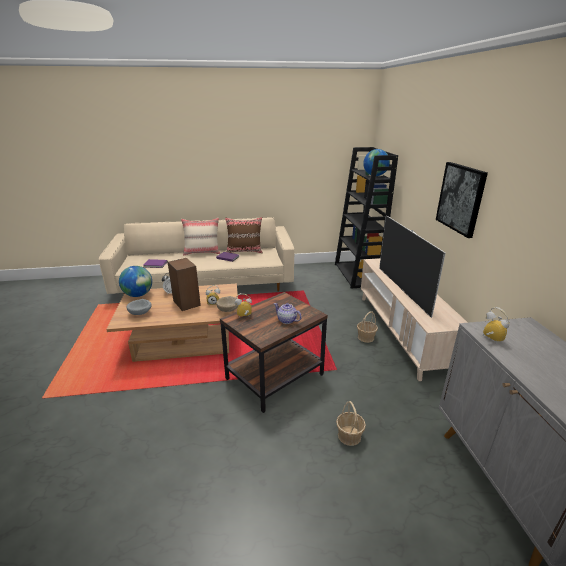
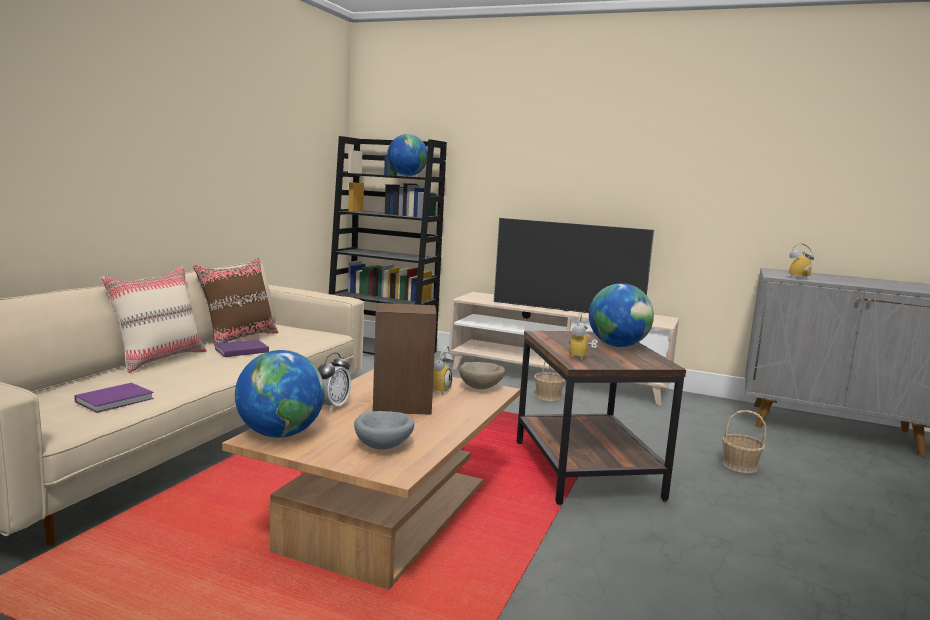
camera: 60 degrees left, 15 degrees down
teapot [274,303,302,324] -> globe [589,283,654,347]
picture [436,162,488,238] -> none

